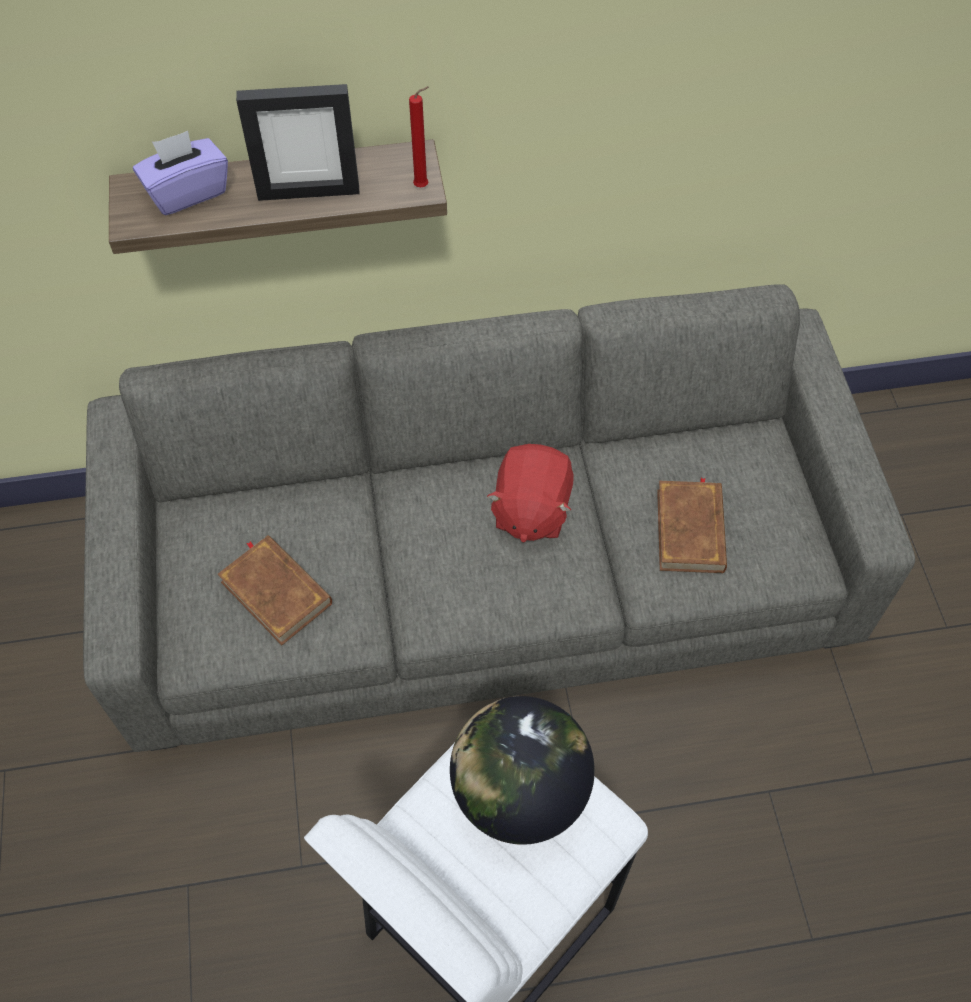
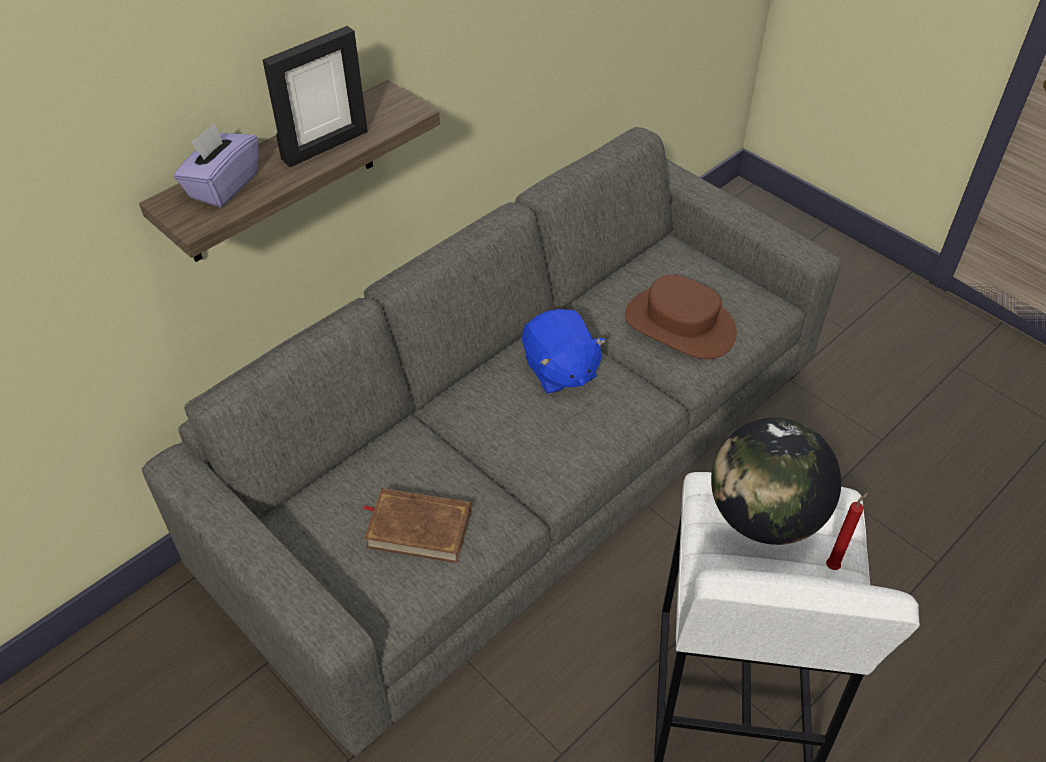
camera: 35 degrees left, 10 degrees down
red candle [409,87,429,187] -> red candle moved to [826,492,869,570]
red plush toy [487,444,574,543] -> blue plush toy [522,309,606,394]
brown book [657,477,727,573] -> brown hat [625,275,737,359]

